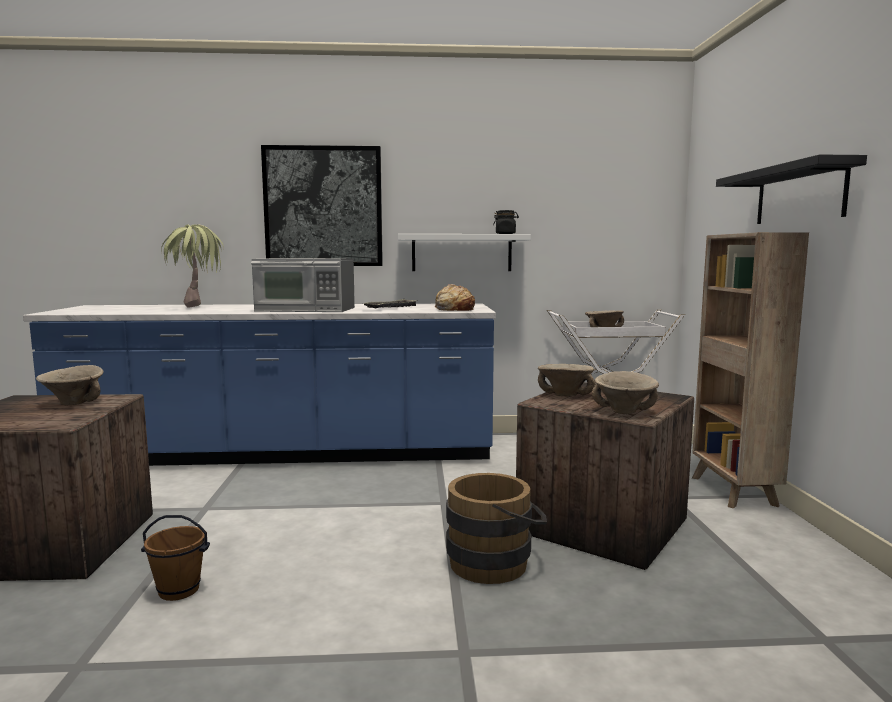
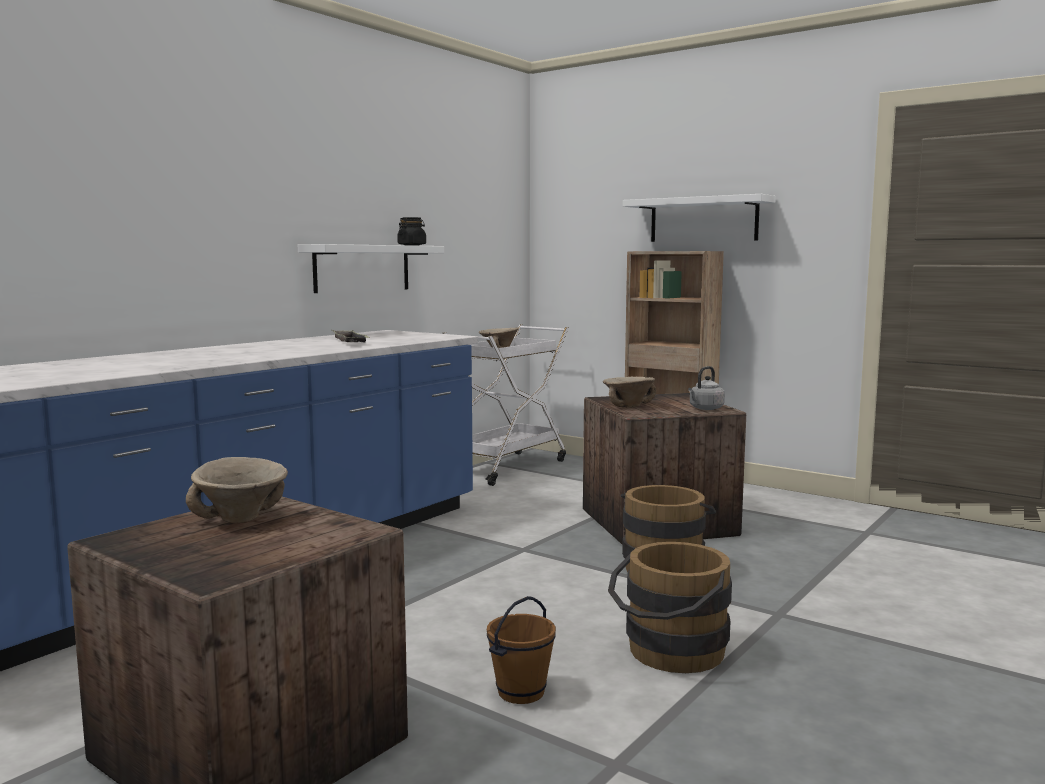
camera: 50 degrees left, 0 degrees up
potted plant [161,224,224,308] -> none
microwave [251,258,355,312] -> none
picture [261,145,383,266] -> none
bread [435,284,475,311] -> none
beige bowl [592,371,659,414] -> grey kettle [688,366,725,410]
black shelf [716,154,867,224] -> white shelf [623,194,776,242]
none -> brown bucket [608,542,732,673]

